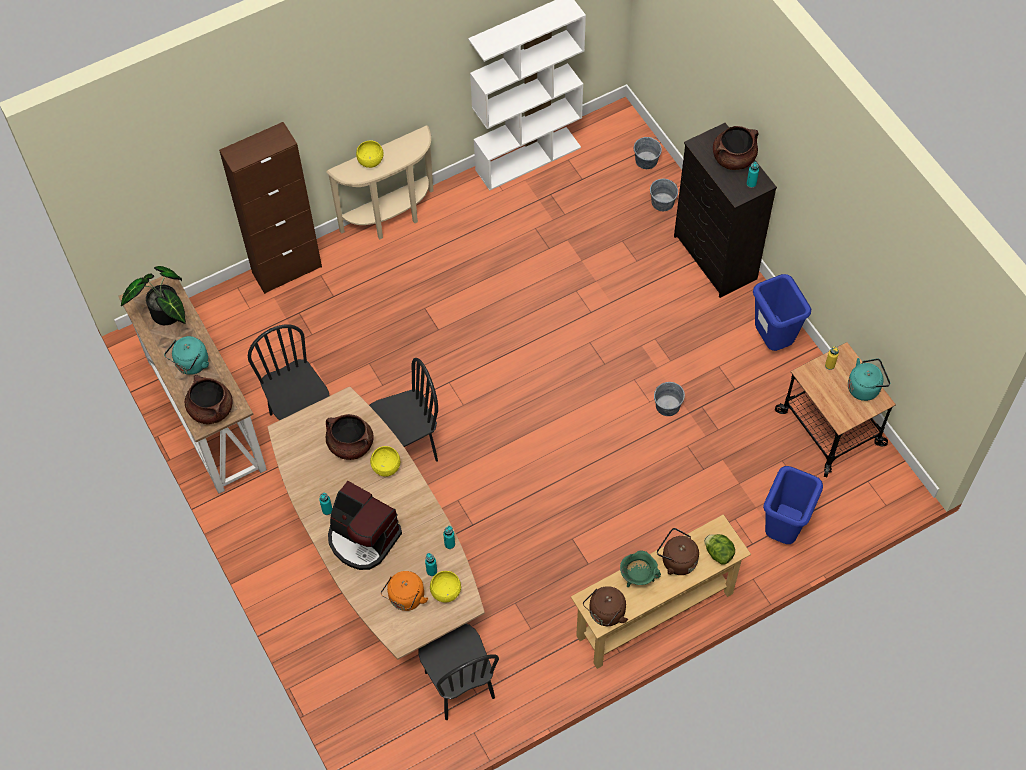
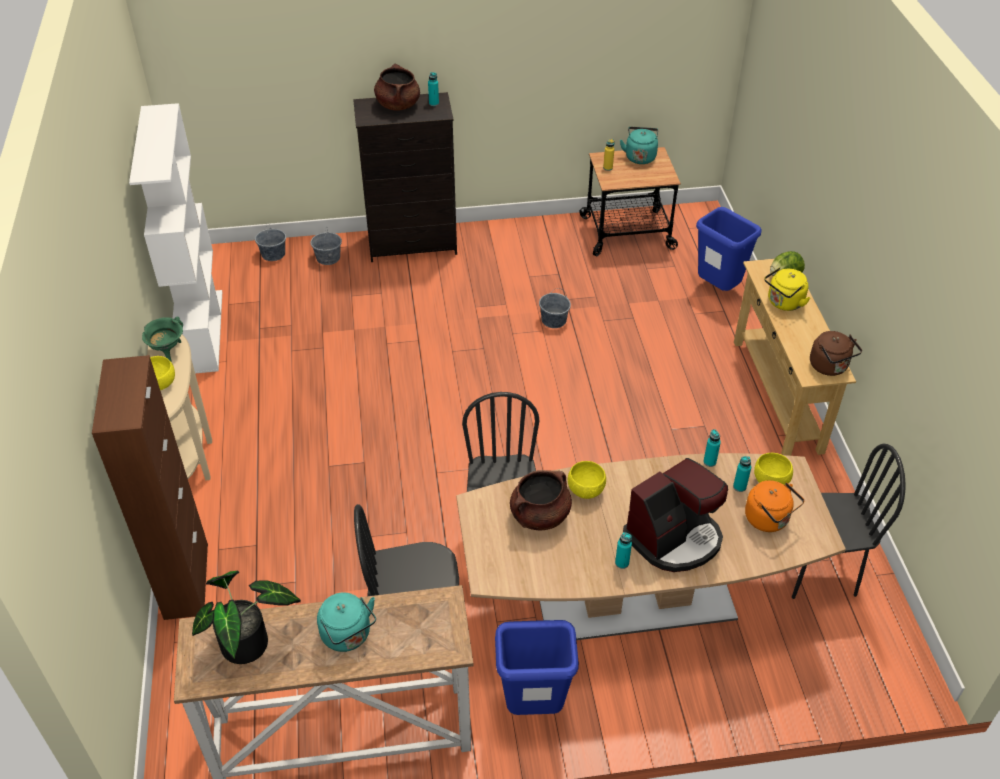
camera: 70 degrees left, 15 degrees down
brown cooking pot [185,375,233,424] -> none
green cooking pot [620,550,661,587] -> green cooking pot moved to [142,317,183,362]
brown kettle [657,528,699,575] -> yellow kettle [764,267,810,311]
blue trash can [753,274,811,351] -> blue trash can moved to [495,620,579,715]

